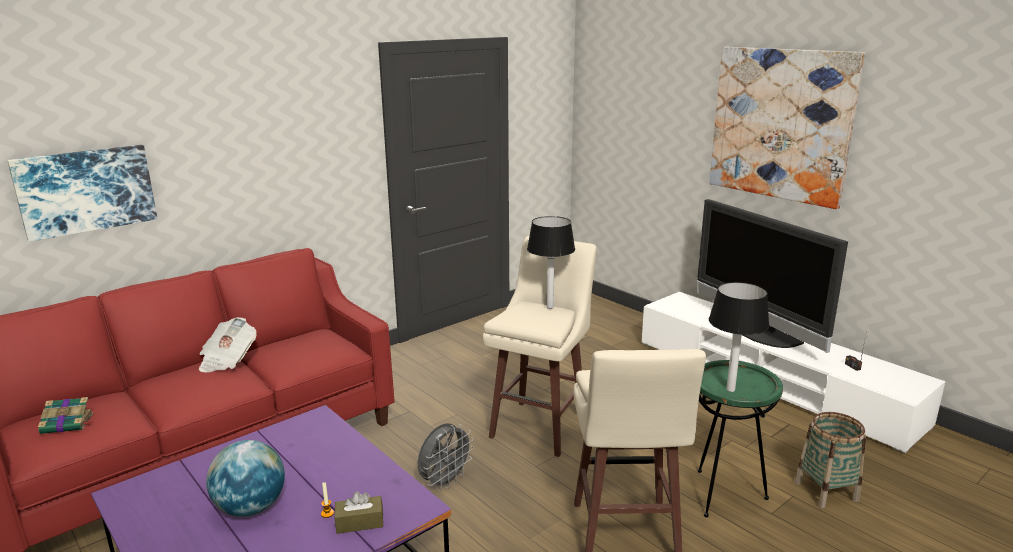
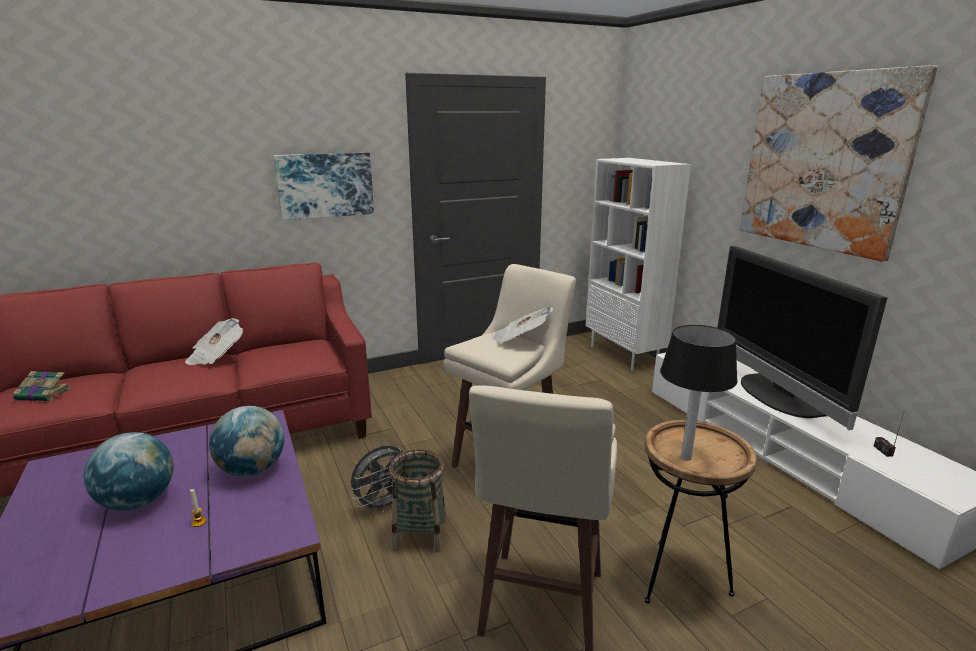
camera: 15 degrees right, 0 degrees up
picture [7,145,157,242] -> picture moved to [273,152,374,220]
brown tissue box [335,491,383,534] -> none
table lamp [527,216,575,309] -> newspaper [491,307,553,344]
green side table [698,360,783,517] -> brown side table [645,420,757,604]
basket [795,412,866,508] -> basket moved to [389,449,446,552]
none -> globe [209,406,284,477]
none -> white bookcase [586,158,691,371]

